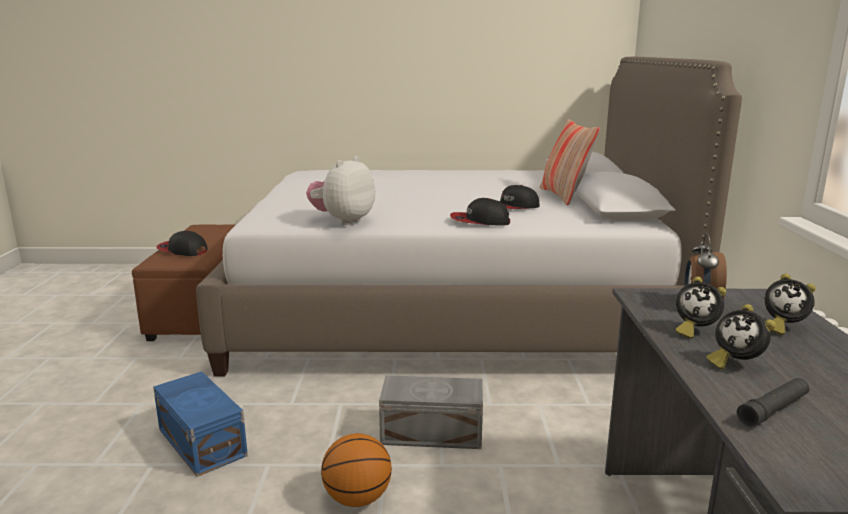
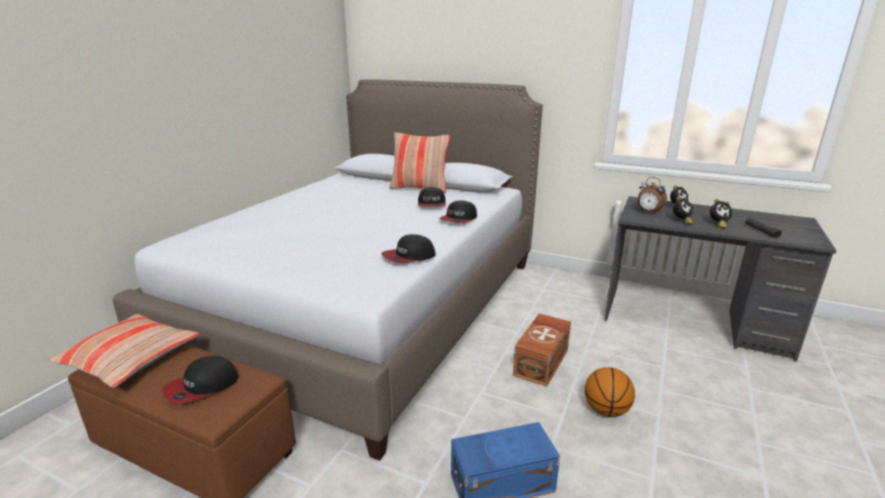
camera: 65 degrees left, 5 degrees up
plush toy [306,156,375,225] -> cap [381,234,436,263]
grey storage box [379,375,483,449] -> brown storage box [513,313,571,387]
none -> pillow [47,314,200,388]

